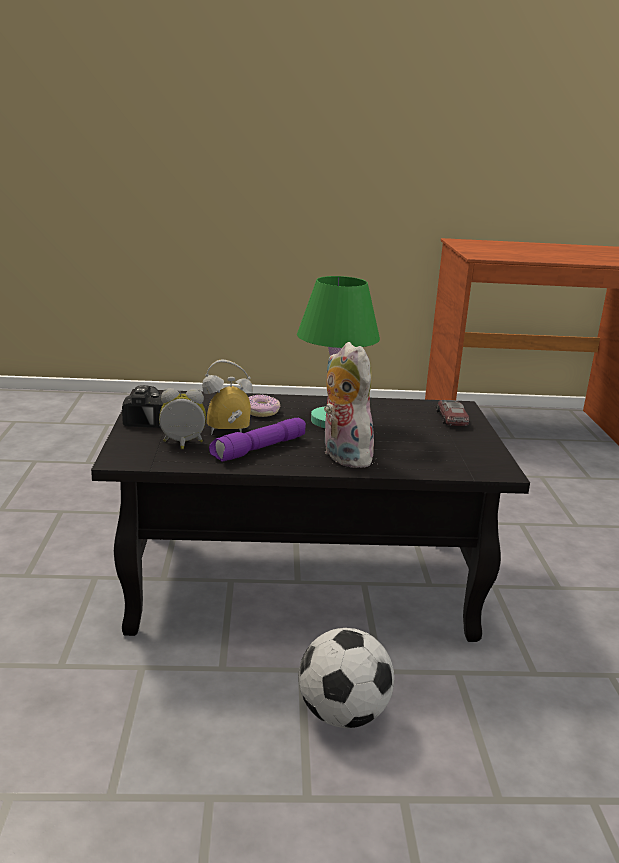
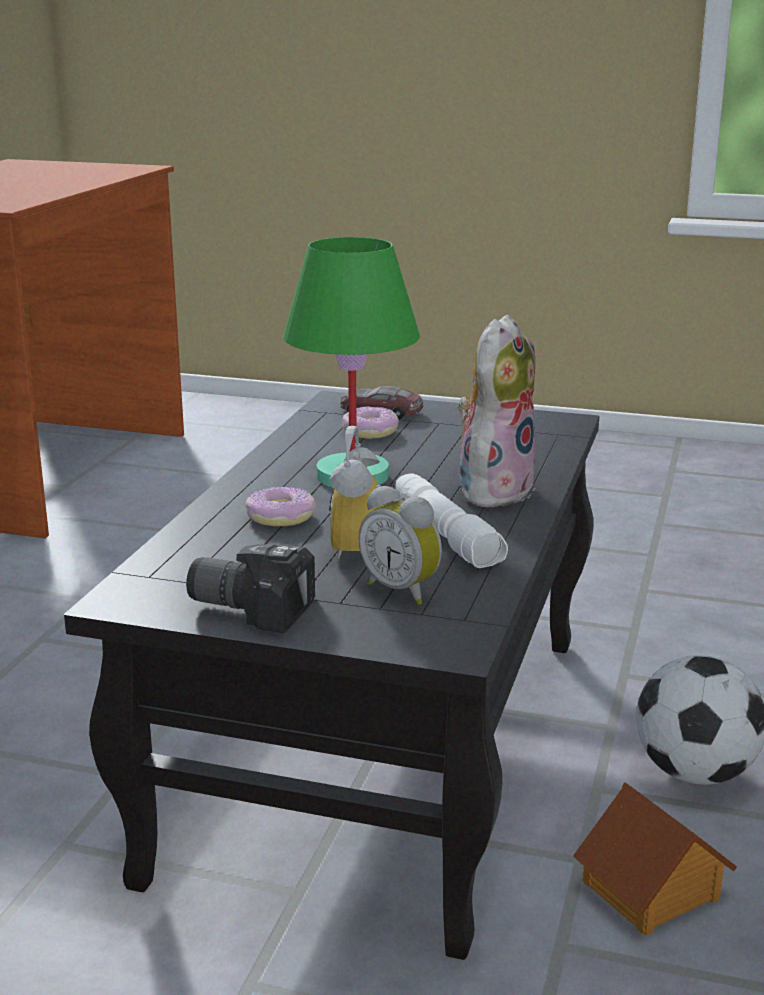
camera: 70 degrees left, 0 degrees up
alarm clock [159,388,206,449] -> alarm clock turned 60 degrees counterclockwise [358,485,442,605]
purple flashlight [209,418,306,462] -> white flashlight [395,474,508,568]
plush toy [324,342,374,468] -> plush toy turned 135 degrees clockwise [458,314,536,507]
none -> donut [342,406,399,439]
none -> toy house [573,782,737,935]

